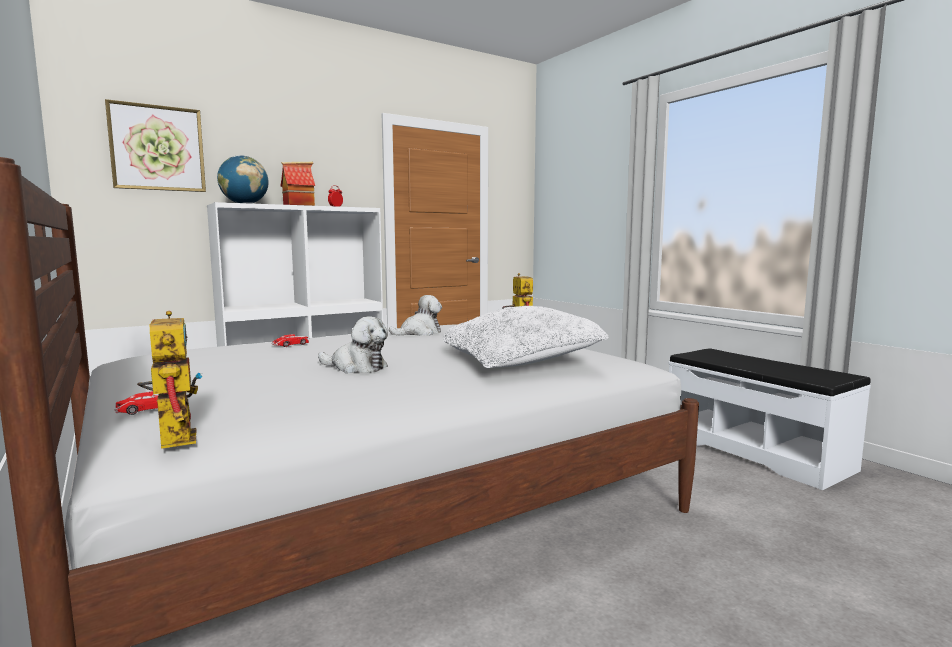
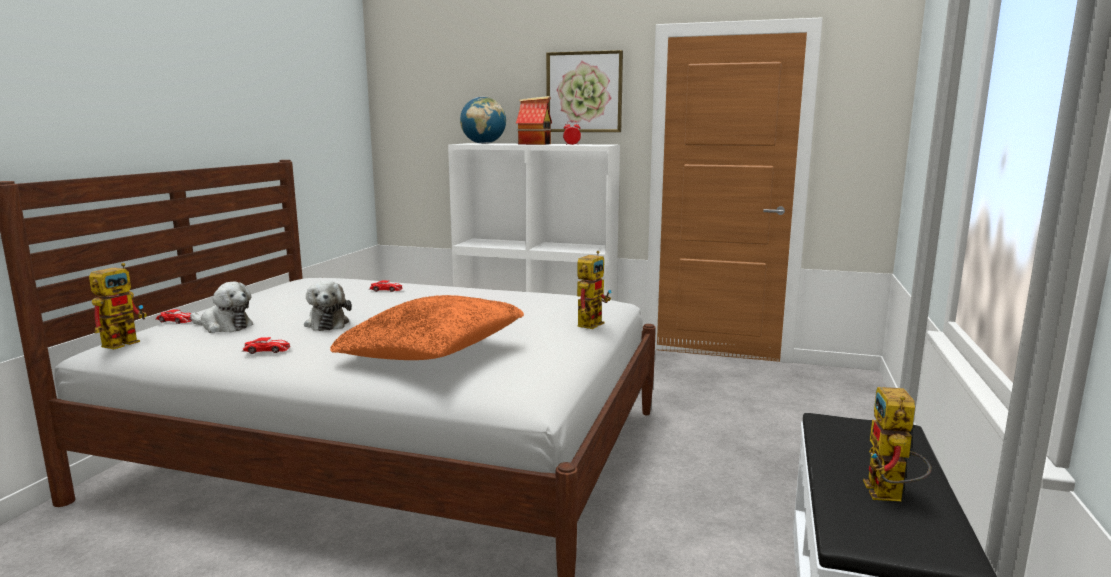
camera: 50 degrees right, 5 degrees up
picture [105,99,206,192] -> picture moved to [546,50,623,132]
plush toy [389,295,442,335] -> plush toy moved to [190,281,253,333]
white pillow [443,306,608,368] -> orange pillow [330,295,524,360]
none -> toy car [242,337,290,354]
none -> toy robot [863,387,931,501]

